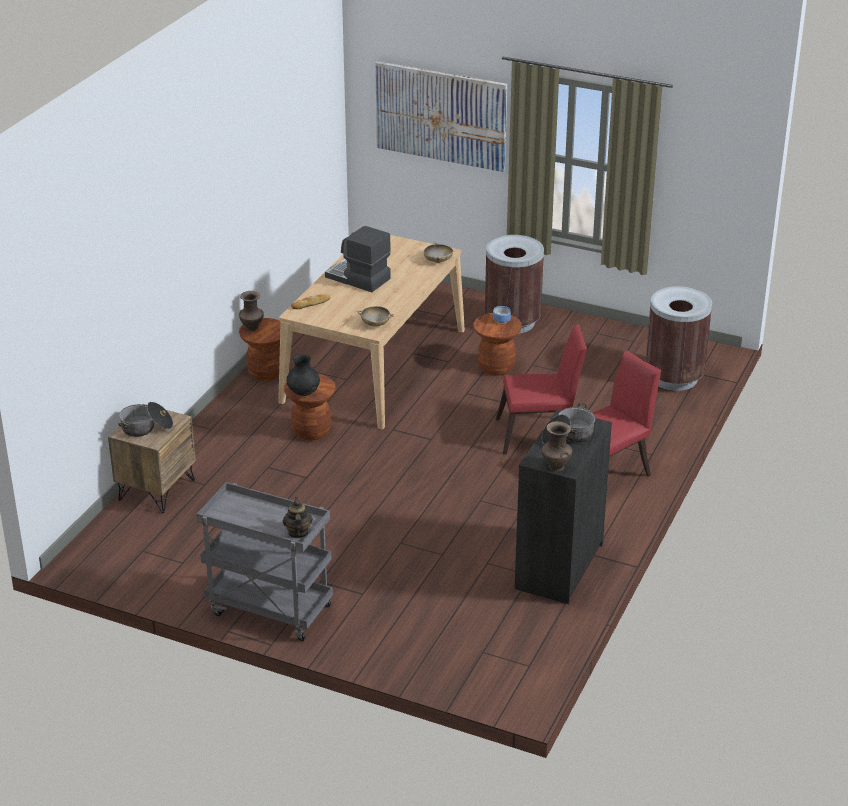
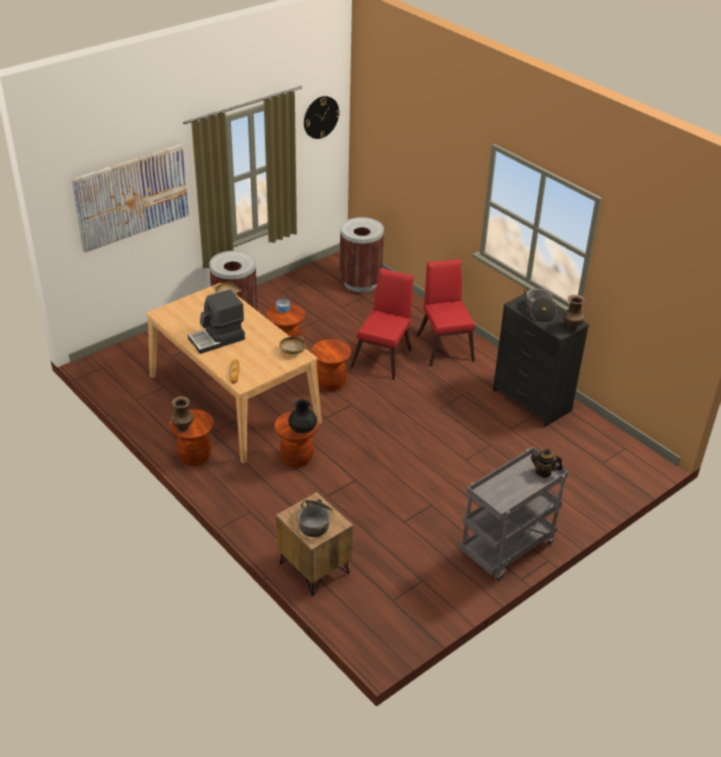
camera: 65 degrees left, 5 degrees up
none -> wall clock [304,96,340,139]
none -> brown stool [312,339,351,391]

